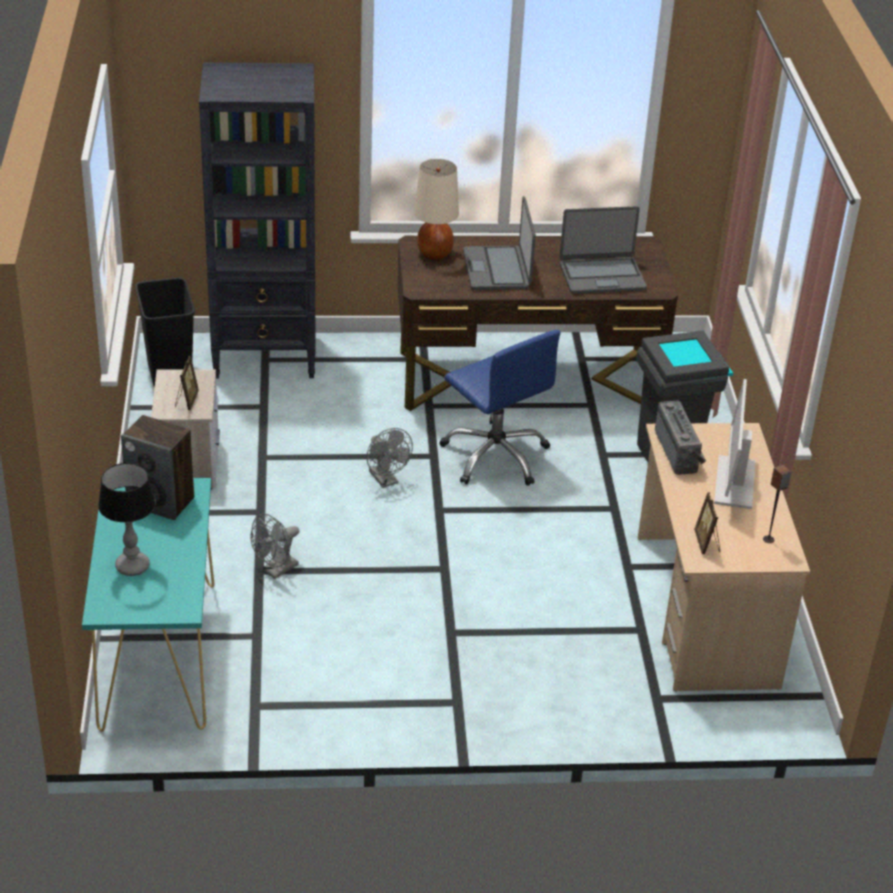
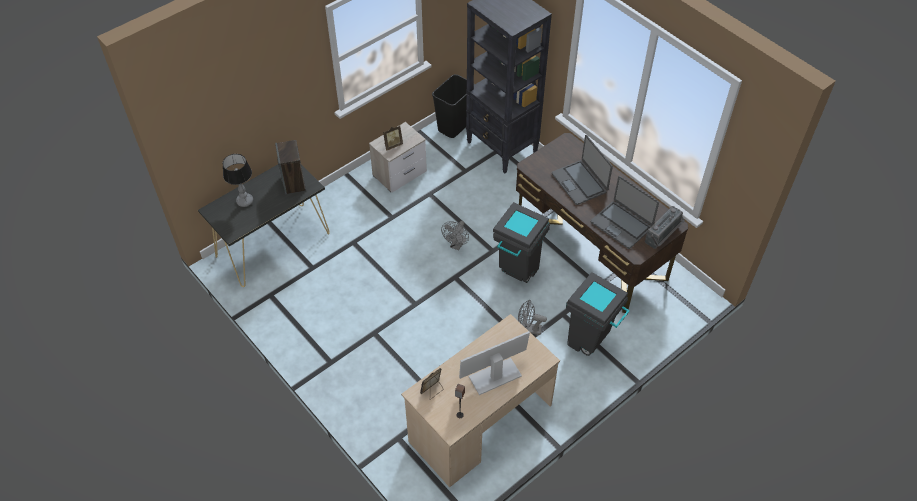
camera: 55 degrees right, 15 degrees up
turquoise console table [82,478,214,732] -> black console table [198,164,330,287]
grey fan [250,514,299,579] -> grey fan moved to [518,300,547,335]
beige table lamp [414,159,459,260] -> none
blue office chair [439,330,560,486] -> grey trash can [493,202,550,283]
laptop [463,196,536,290] -> laptop turned 75 degrees counterclockwise [552,135,613,205]
radio [655,400,706,475] -> radio moved to [645,206,685,249]

